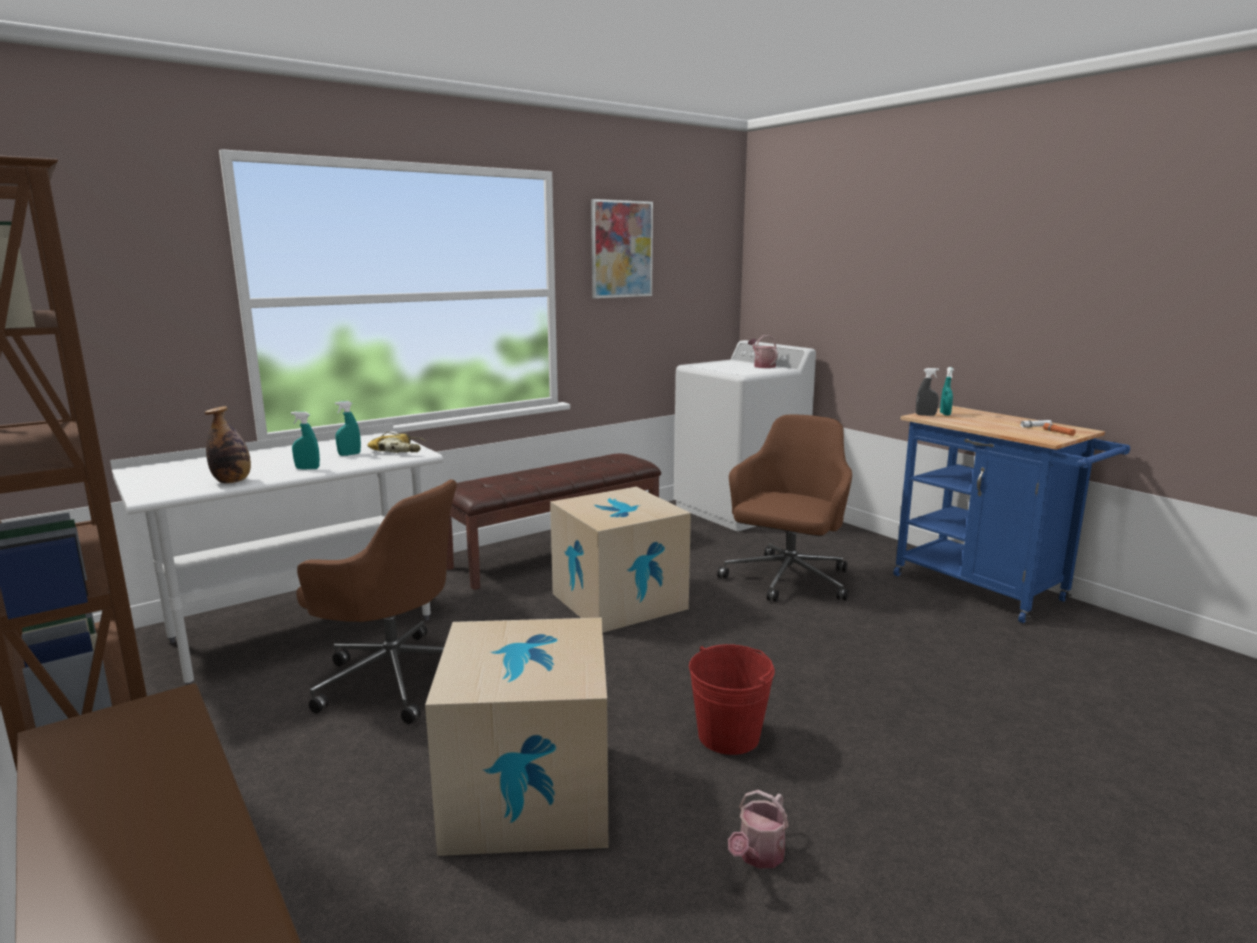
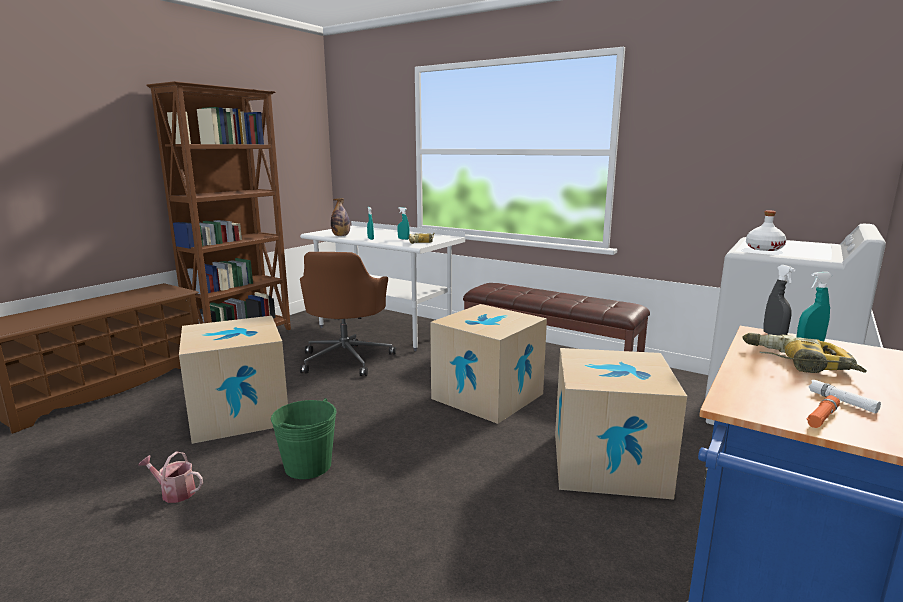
camera: 70 degrees right, 0 degrees up
picture [591,199,653,298] -> none
red bucket [689,644,775,755] -> green bucket [271,398,336,479]
brown office chair [717,414,852,602] -> cardboard box [555,348,687,500]
watering can [748,335,778,368] -> none
none -> power drill [743,333,867,373]
none -> white bottle [746,211,786,251]

